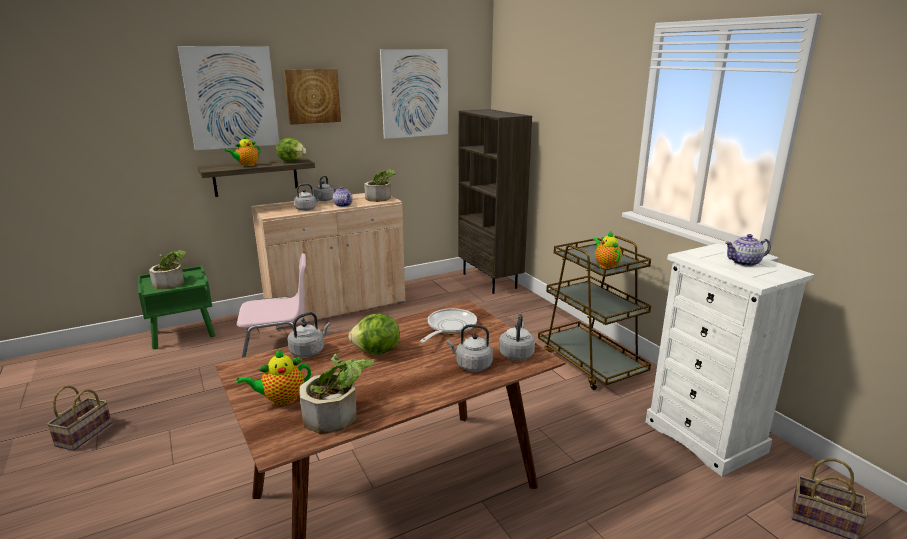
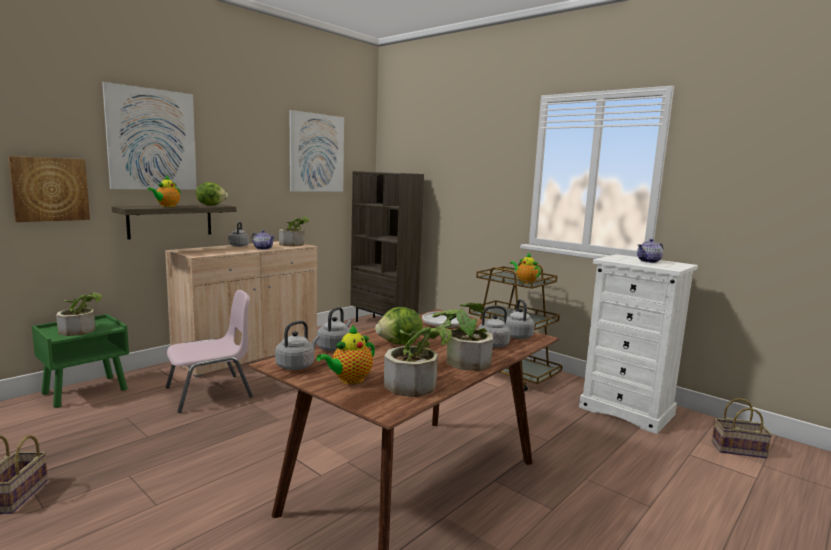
camera: 20 degrees left, 10 degrees down
picture [284,69,341,125] -> picture moved to [8,156,90,222]
grey kettle [294,184,321,211] -> grey kettle moved to [275,321,320,370]
none -> potted plant [432,302,493,371]

